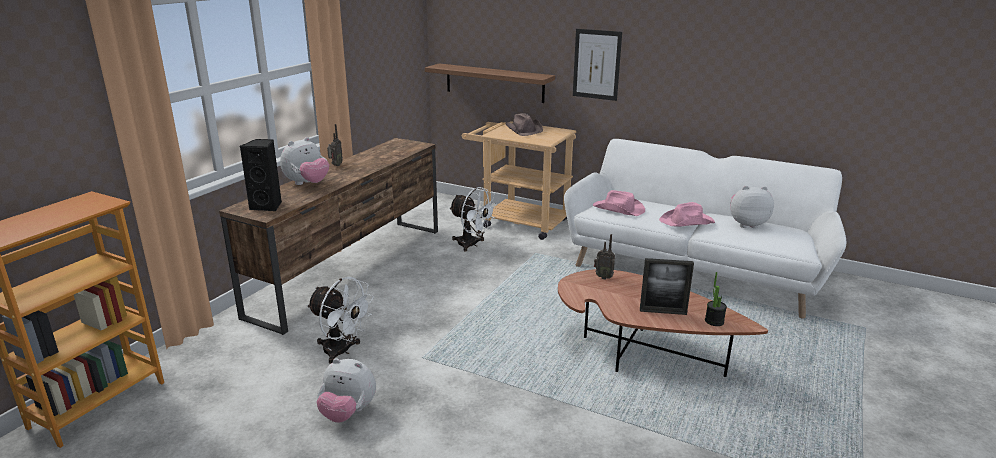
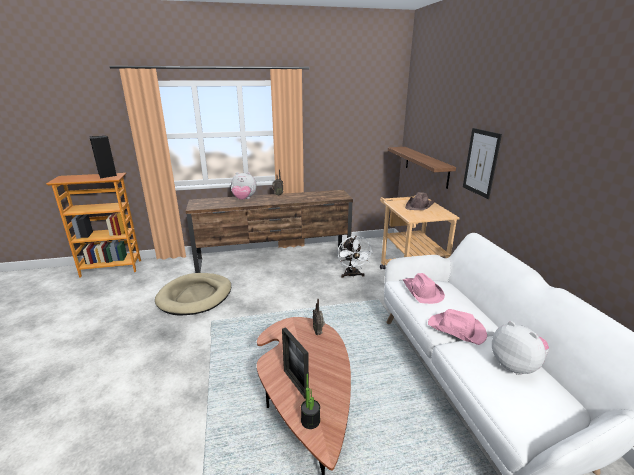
camera: 50 degrees right, 0 degrees up
black speaker [240,139,282,211] -> black speaker moved to [90,136,117,178]
white fan [307,277,374,364] -> beige dog bed [155,273,231,315]
plush toy [316,358,376,423] -> none

